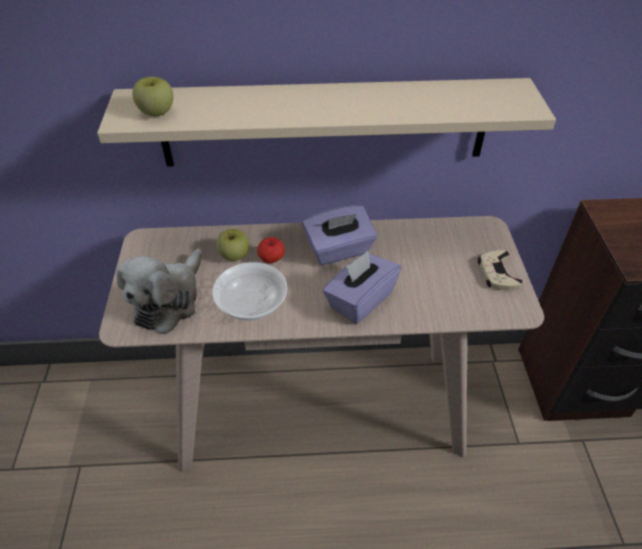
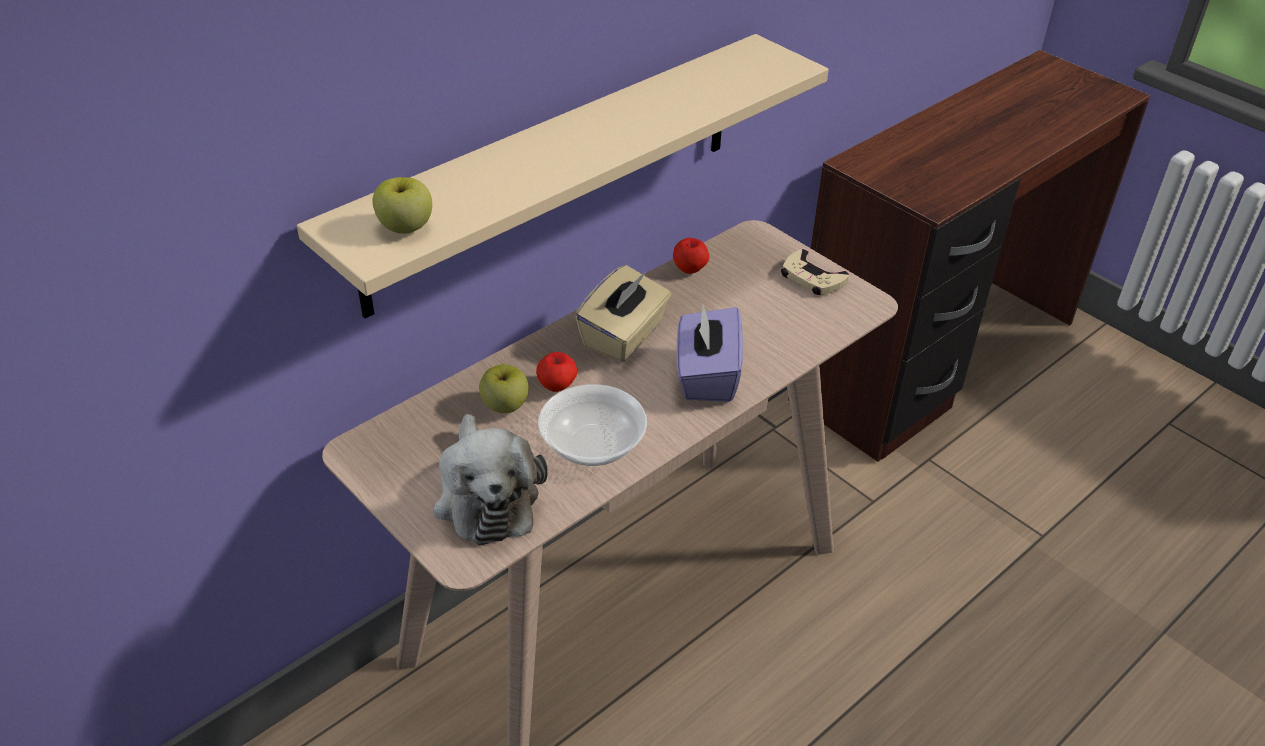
camera: 40 degrees left, 5 degrees down
purple tissue box [302,205,377,265] -> beige tissue box [575,265,671,362]
none -> apple [673,238,709,274]

